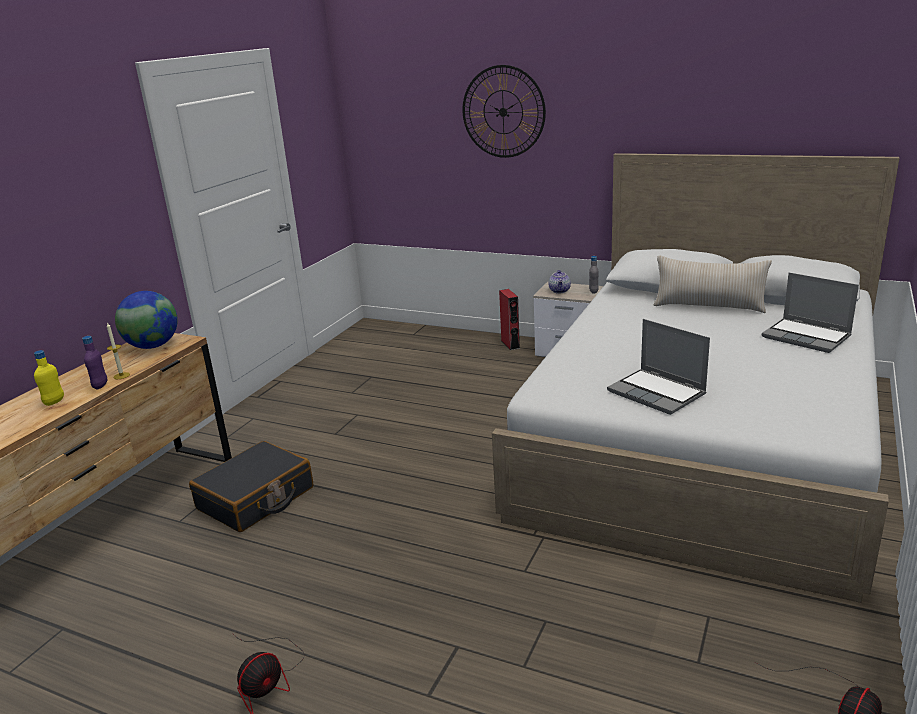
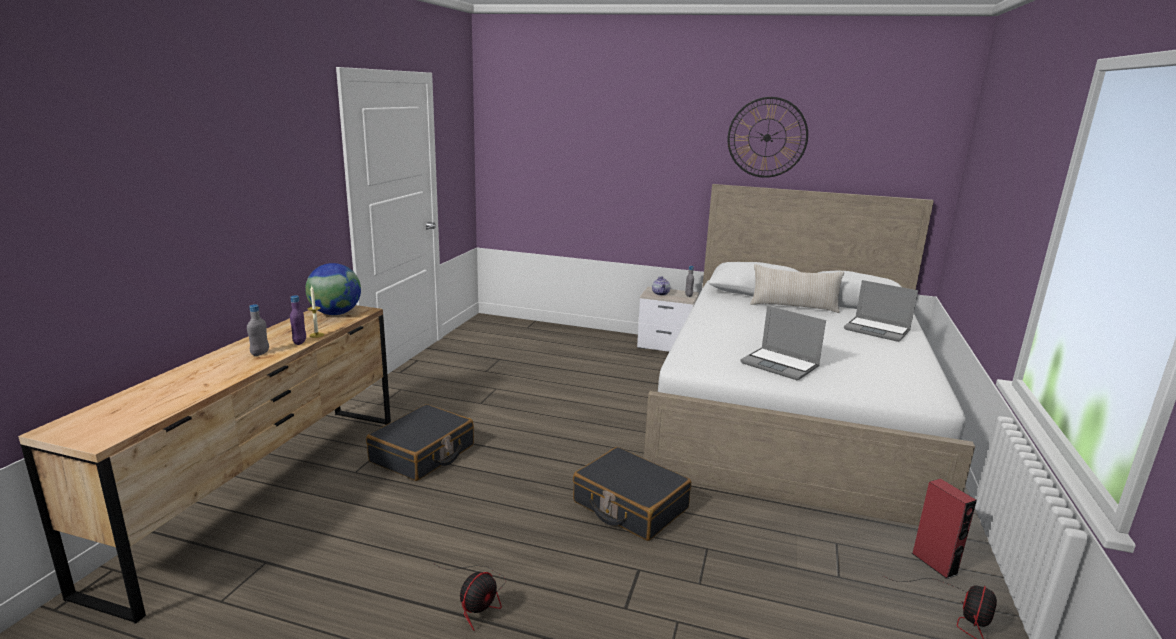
camera: 10 degrees left, 5 degrees down
yellow bottle [34,350,64,406] -> grey bottle [247,304,269,356]
wall clock [462,65,546,158] -> wall clock moved to [728,97,808,178]
red speaker [499,289,520,350] -> red speaker moved to [912,479,977,579]
none -> black suitcase [573,447,691,541]

